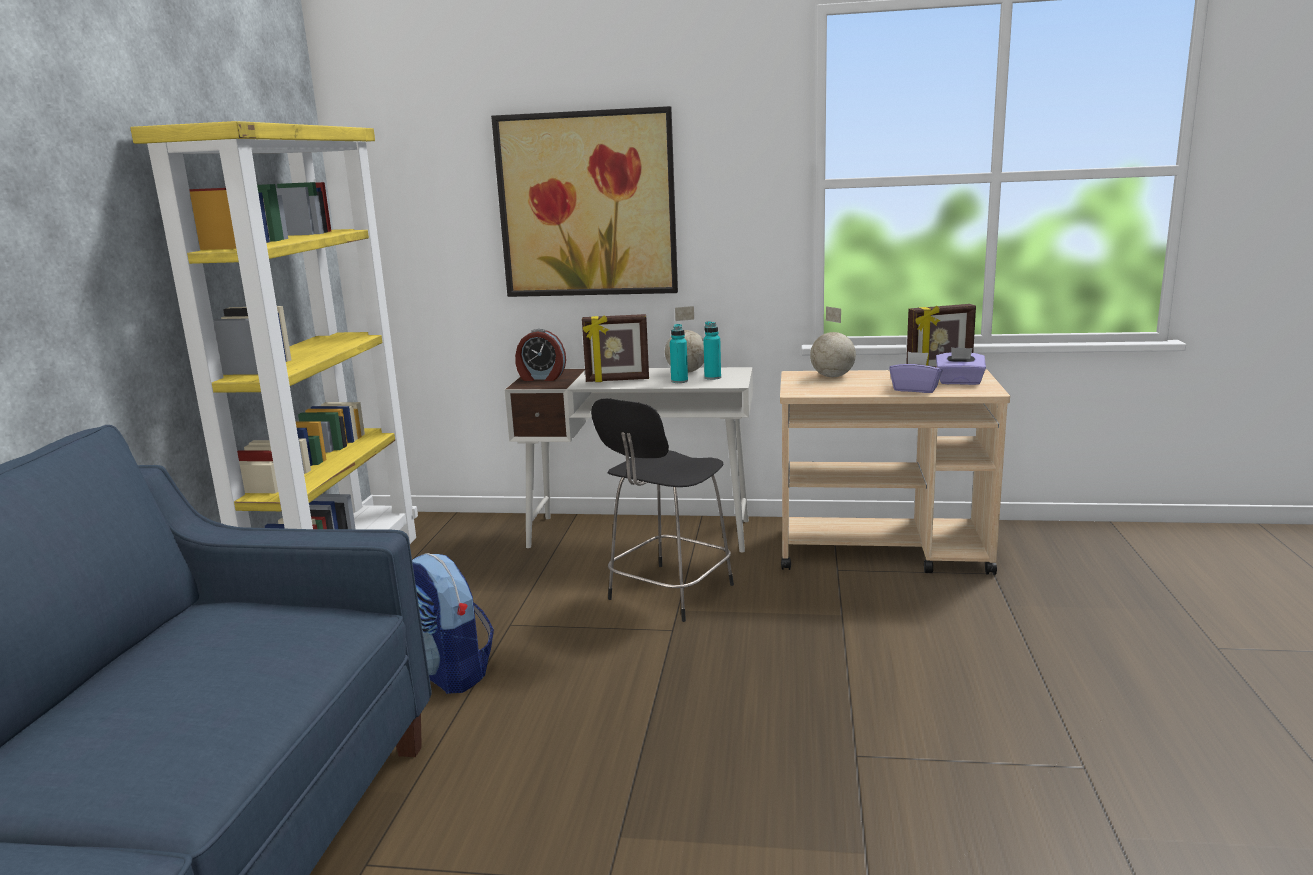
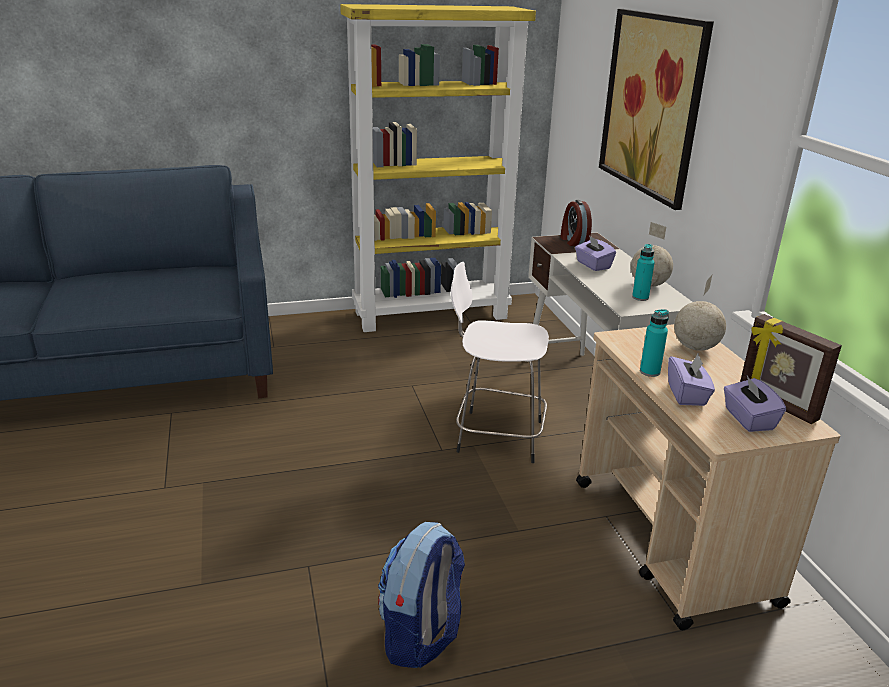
camera: 65 degrees right, 10 degrees up
backpack [412,553,494,694] -> backpack moved to [378,522,465,668]
picture frame [582,314,649,382] -> purple tissue box [575,235,616,271]
black stool [591,398,734,622] -> white stool [451,262,549,463]
turquoise bottle [670,324,688,383] -> turquoise bottle moved to [640,309,669,377]

